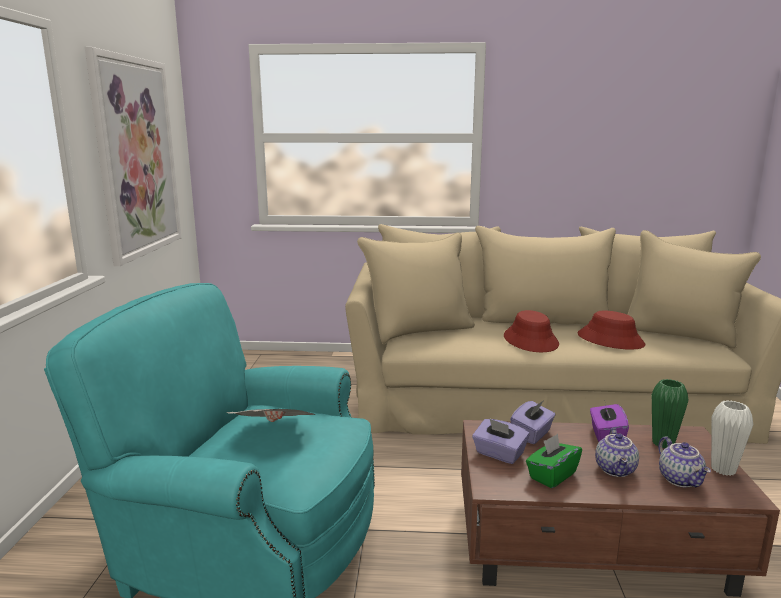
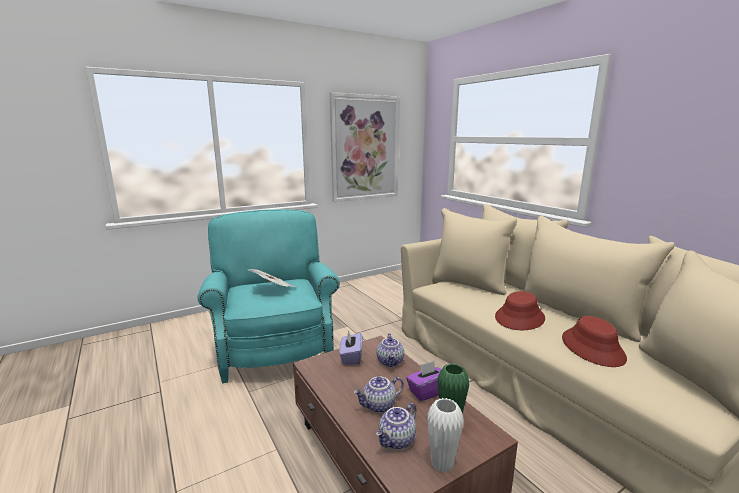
camera: 55 degrees right, 0 degrees up
purple tissue box [510,400,555,444] -> teapot [377,333,404,367]
green tissue box [526,434,582,488] -> none

